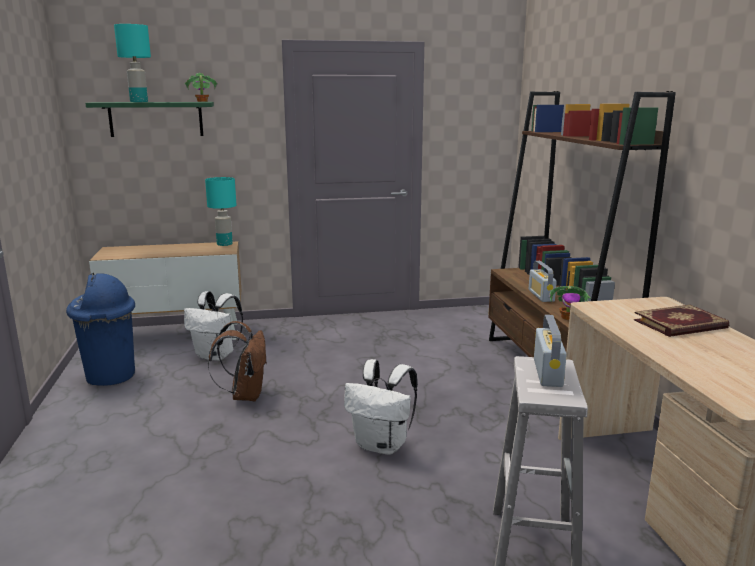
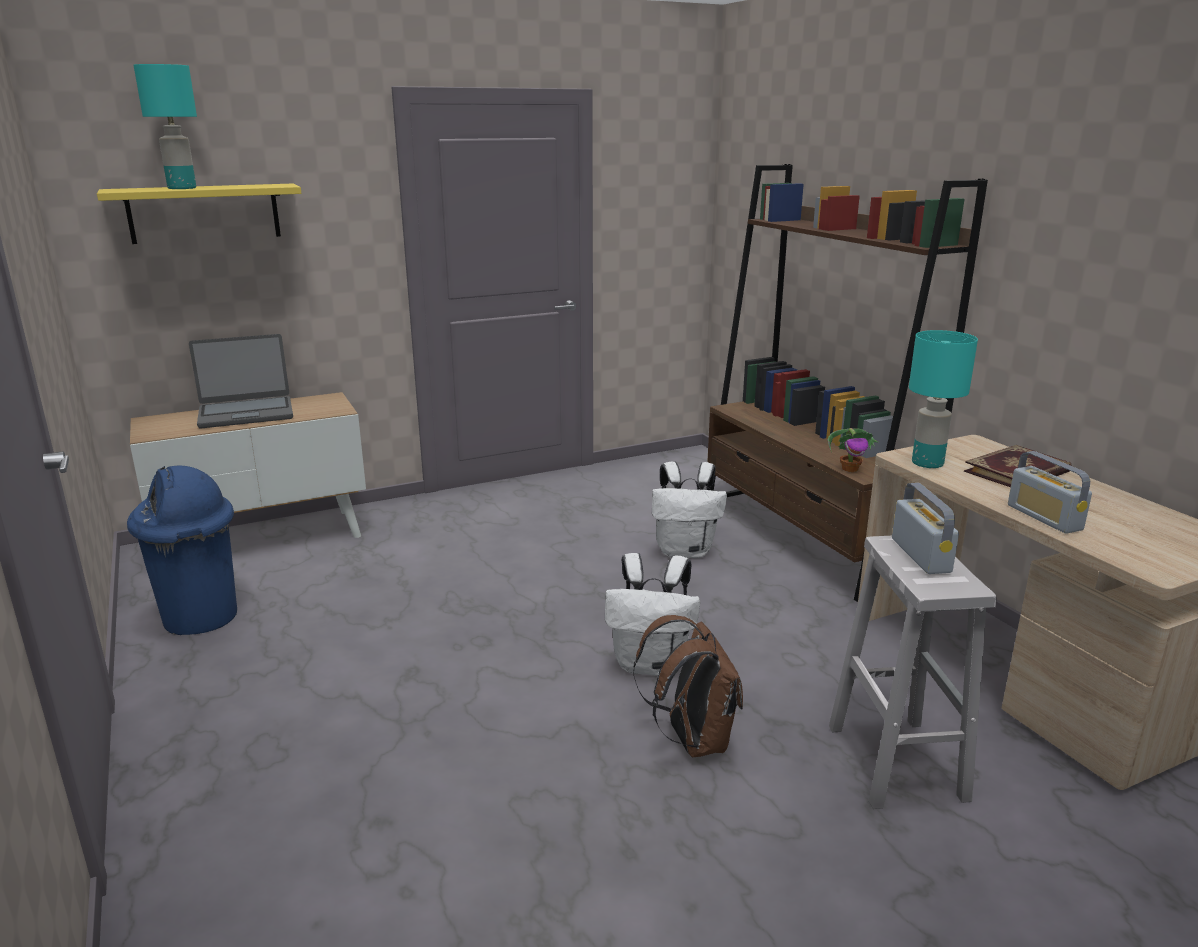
camera: 15 degrees left, 5 degrees up
green shelf [85,102,214,137] -> yellow shelf [97,184,301,244]
potted plant [184,72,217,102] -> none
white backpack [184,291,243,361] -> white backpack moved to [652,462,727,558]
turquoise table lamp [205,177,236,246] -> turquoise table lamp moved to [909,330,978,468]
brown backpack [208,321,267,402] -> brown backpack moved to [633,615,743,757]
radio [529,261,557,302] -> radio moved to [1008,451,1092,534]
none -> laptop [189,334,293,428]

